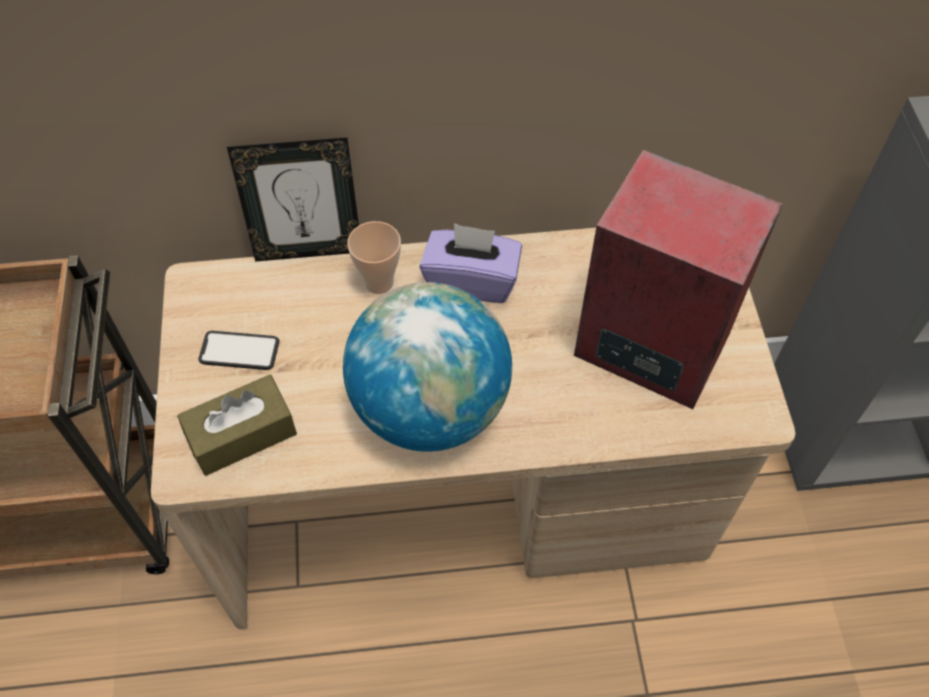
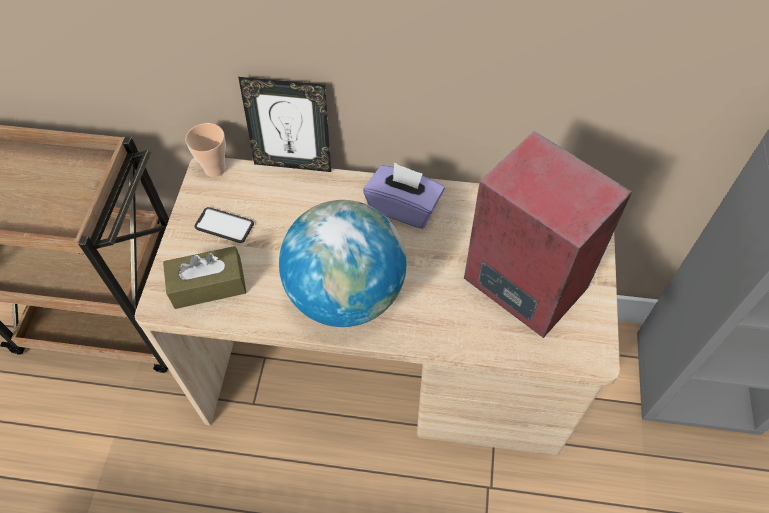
camera: 15 degrees right, 0 degrees up
cup [347,221,401,294] -> cup moved to [185,123,226,177]

